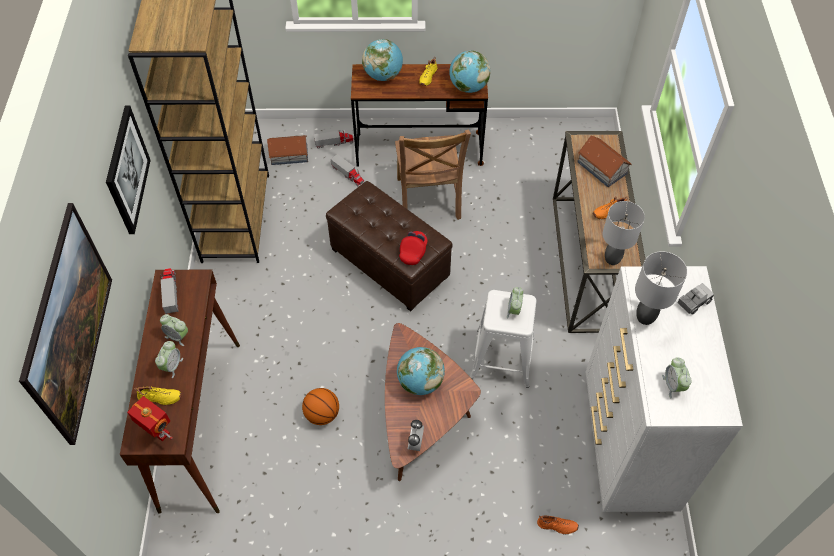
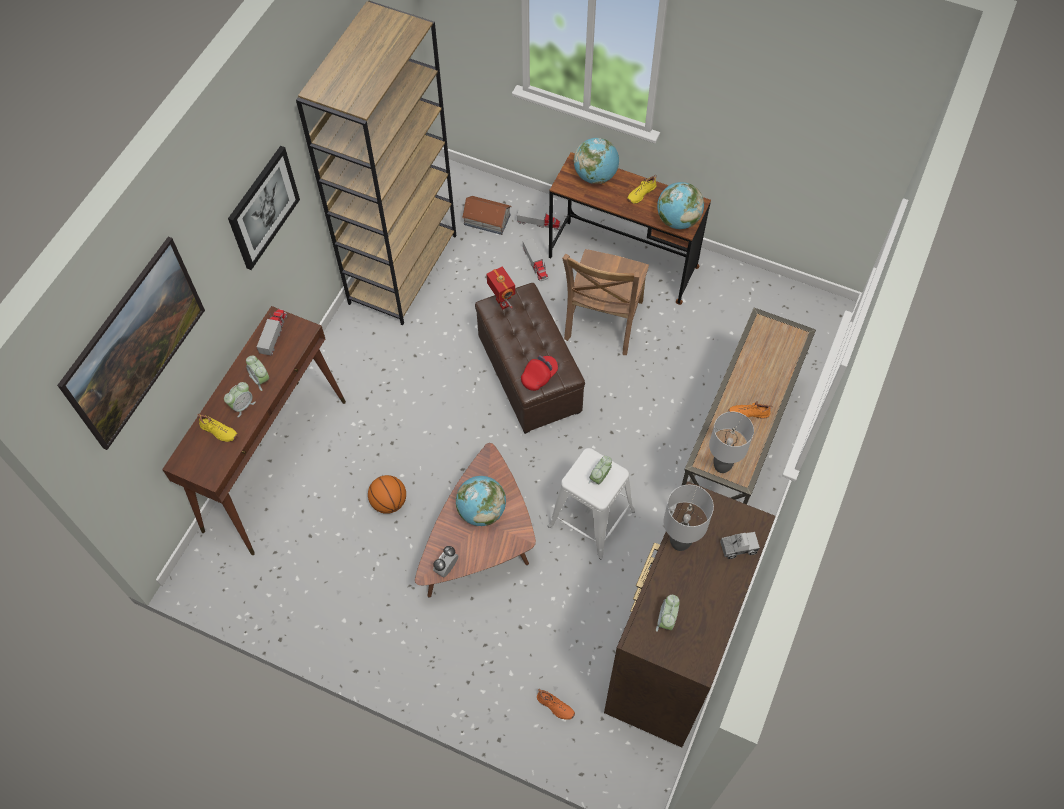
camera: 25 degrees right, 5 degrees up
toy robot [127,396,173,441] -> toy robot moved to [487,266,515,309]
toy house [577,136,632,187] -> none
white dresser [586,266,743,512] -> brown dresser [604,481,776,747]

